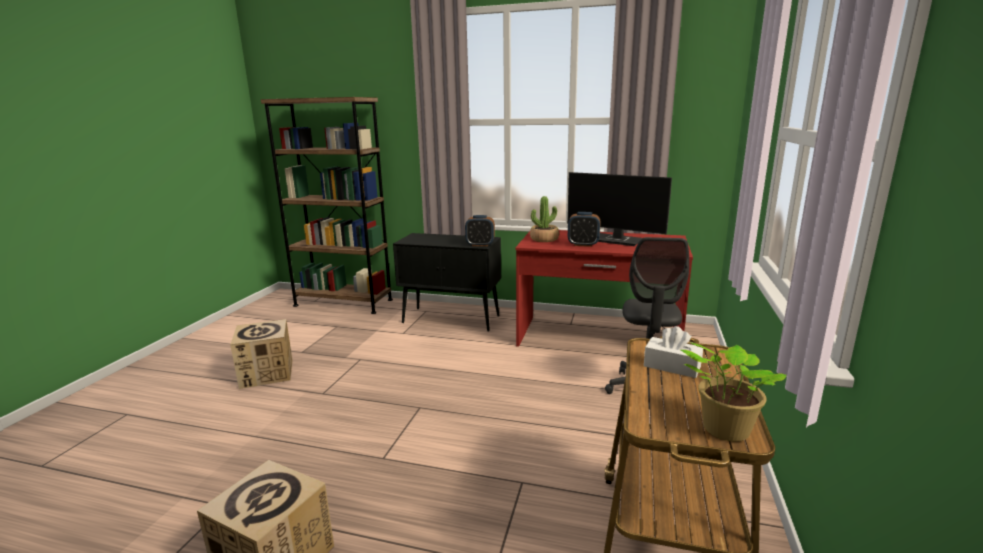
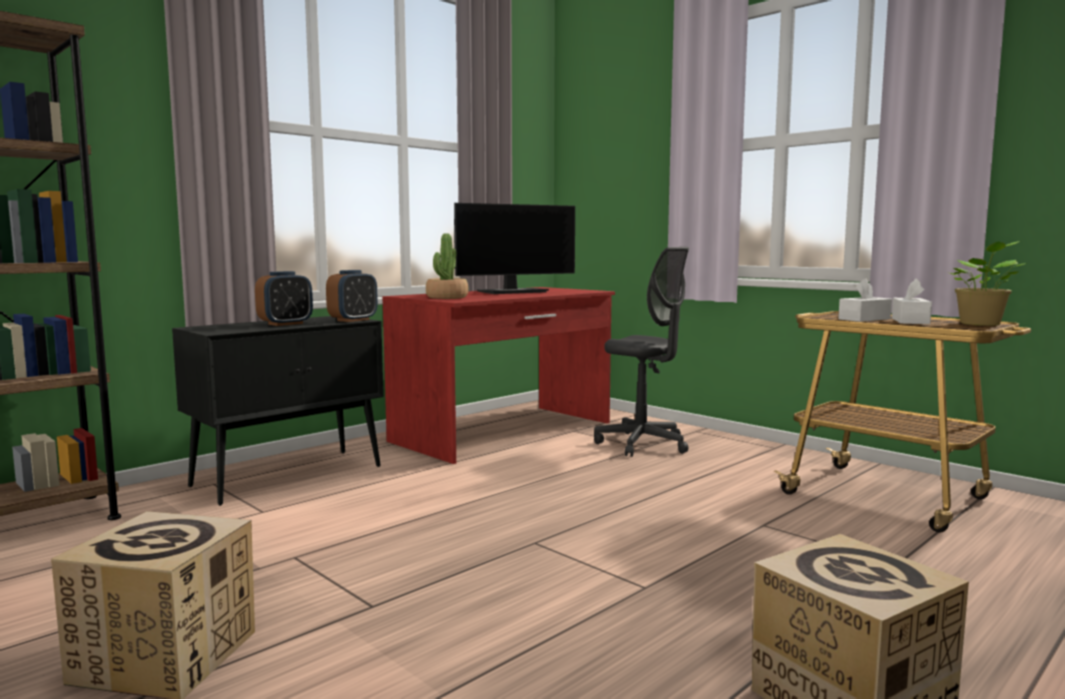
camera: 60 degrees left, 10 degrees down
alarm clock [568,212,600,247] -> alarm clock moved to [255,271,313,326]
none -> white tissue box [892,278,932,324]

